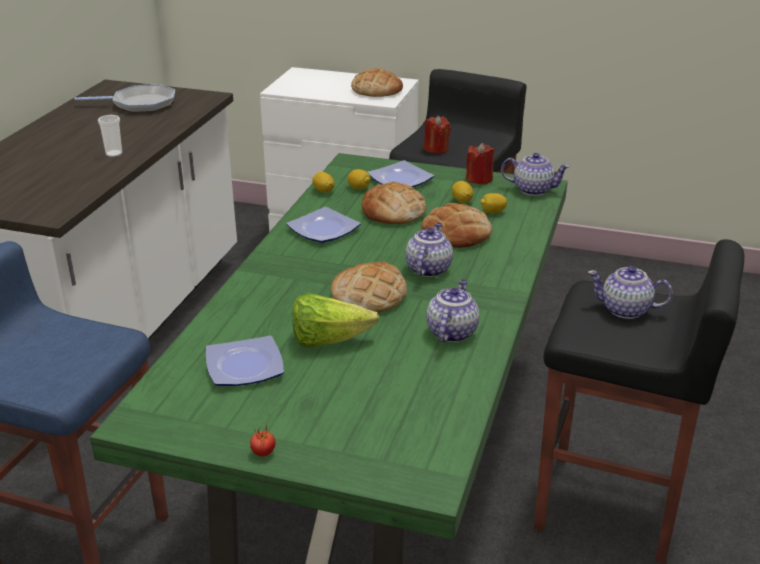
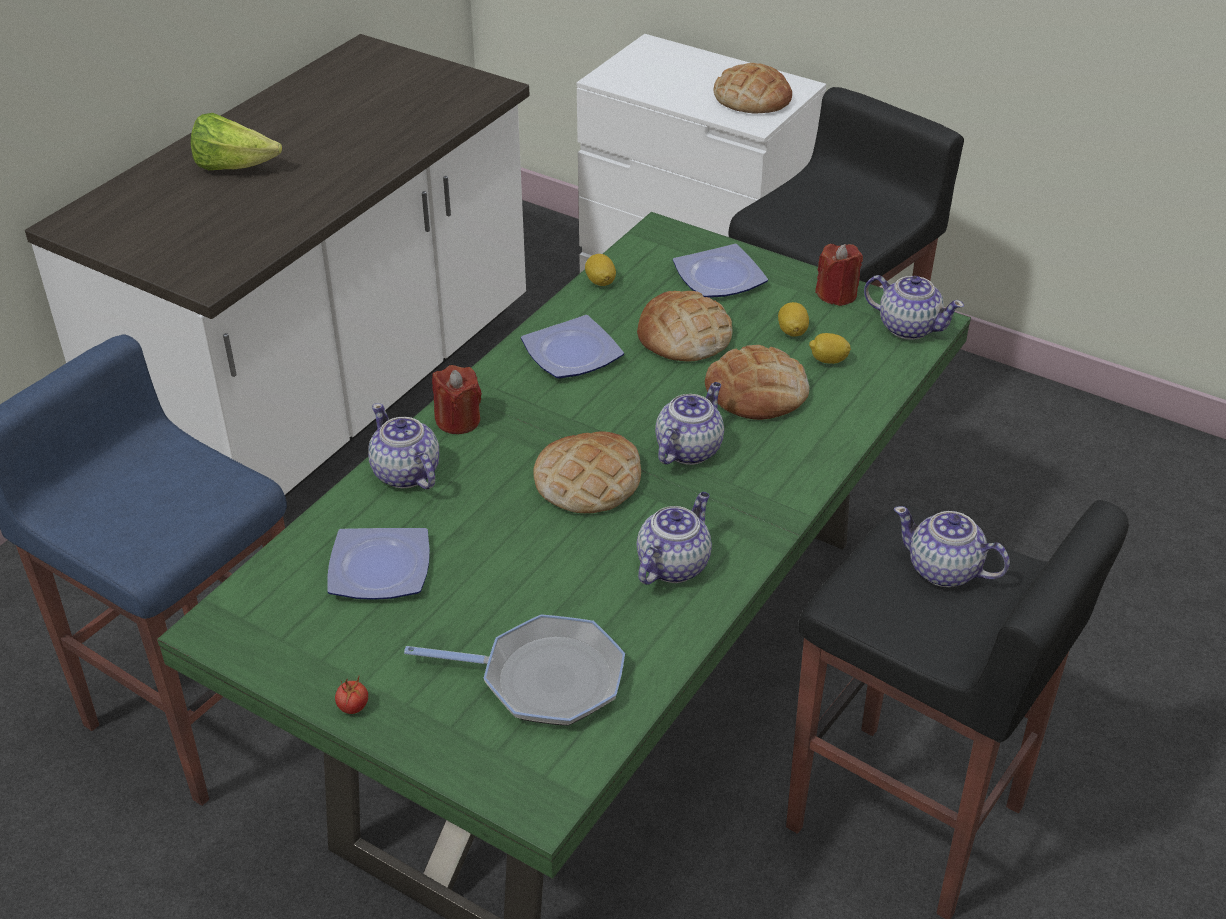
camera: 15 degrees right, 10 degrees up
frying pan [74,84,175,113] -> frying pan moved to [404,614,625,726]
cup [98,115,122,157] -> none
lettuce [292,293,379,348] -> lettuce moved to [191,113,282,170]
lemon [348,169,370,189] -> none
red candle [424,116,451,154] -> red candle moved to [432,365,482,434]
none -> teapot [368,403,439,489]

